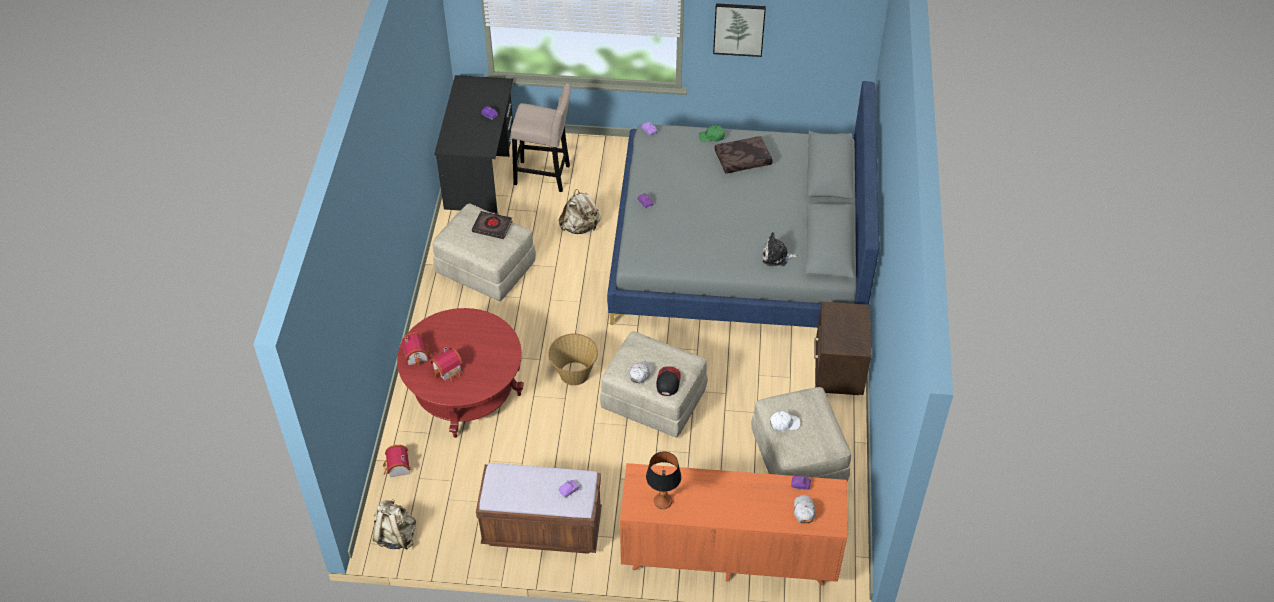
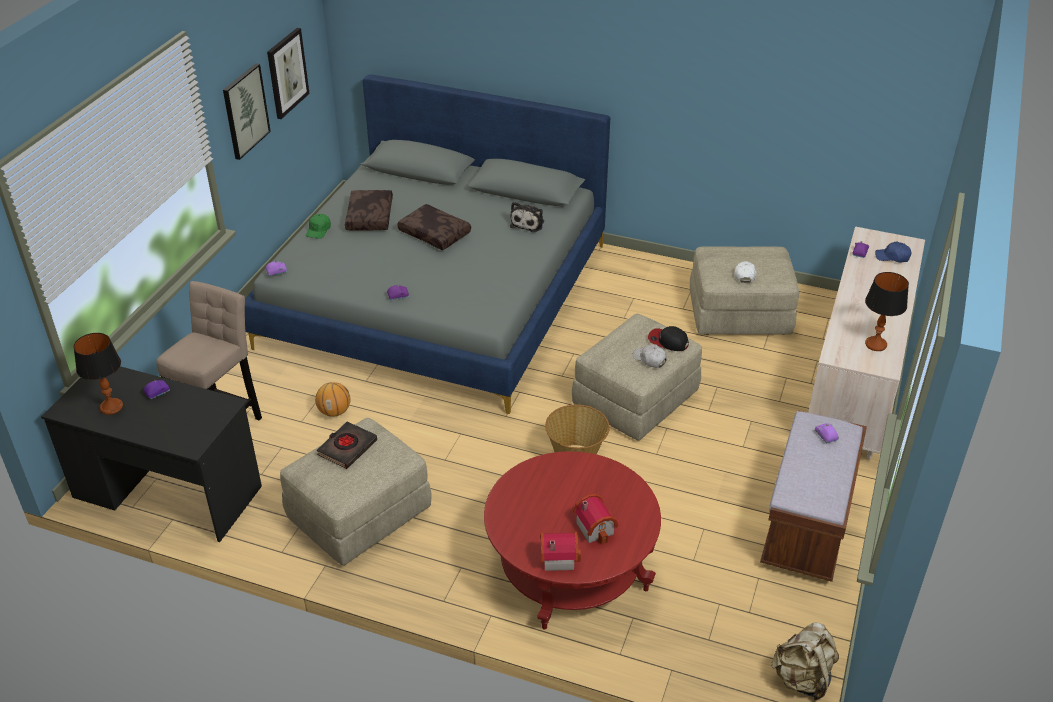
camera: 75 degrees left, 10 degrees down
toy house [383,445,411,477] -> none
beige backpack [559,189,601,234] -> basketball [315,382,350,417]
orange dresser [620,463,847,585] -> beige dresser [808,226,925,459]
white cap [794,495,816,523] -> blue cap [875,241,912,263]
brown nightstand [814,302,871,395] -> none
none -> table lamp [73,333,123,415]
none -> picture [267,28,310,119]
none -> brown pillow [397,204,471,250]

